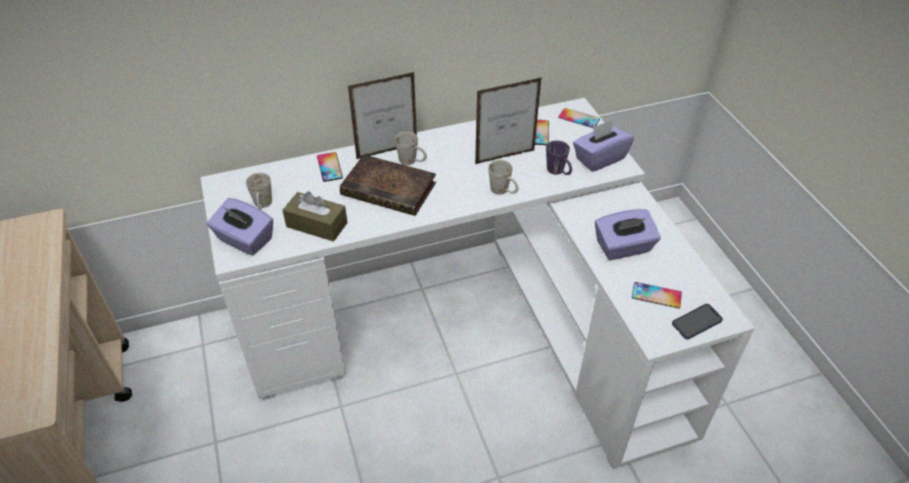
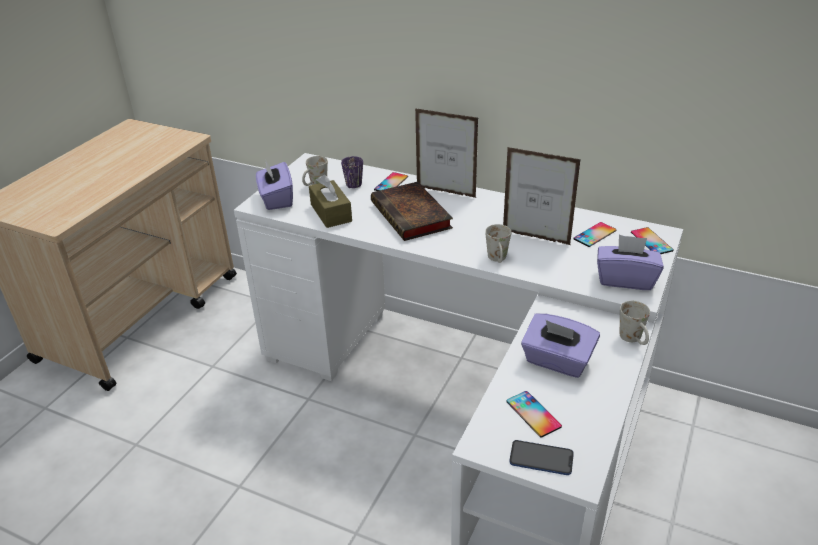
camera: 45 degrees right, 10 degrees down
white mug [395,132,427,165] -> white mug moved to [620,301,650,345]
purple mug [546,141,572,175] -> purple mug moved to [341,156,363,188]

